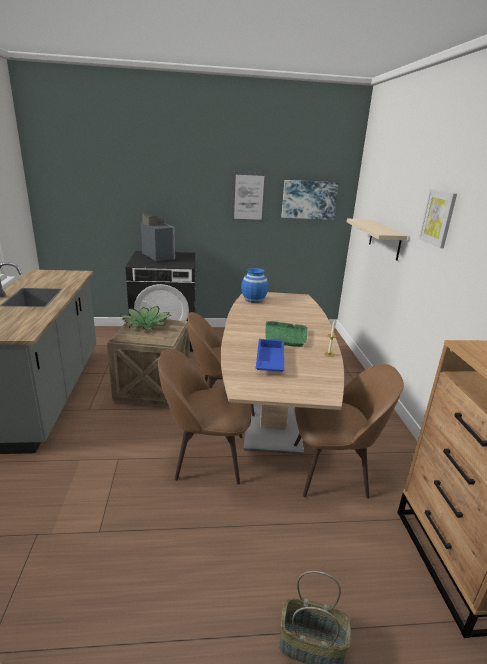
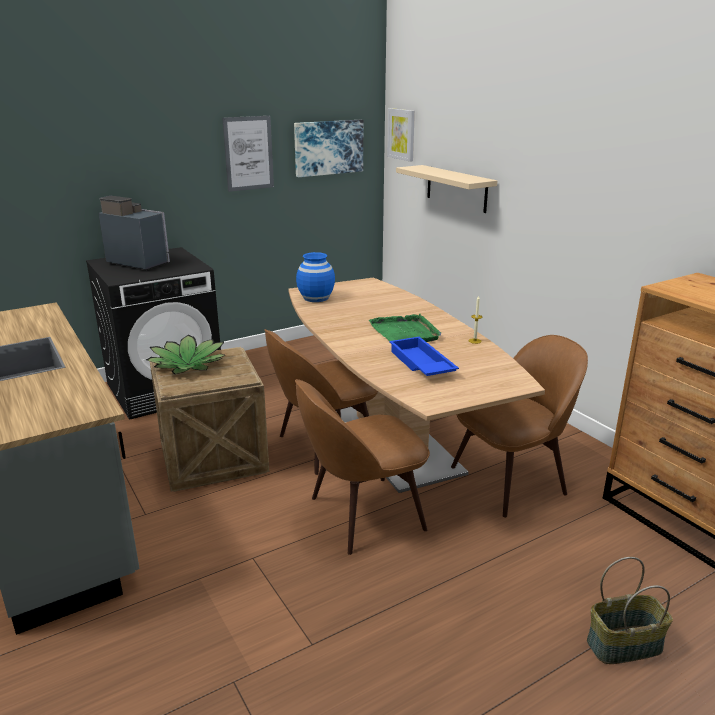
camera: 25 degrees left, 0 degrees up
picture [419,189,457,248] -> picture moved to [387,108,415,162]

